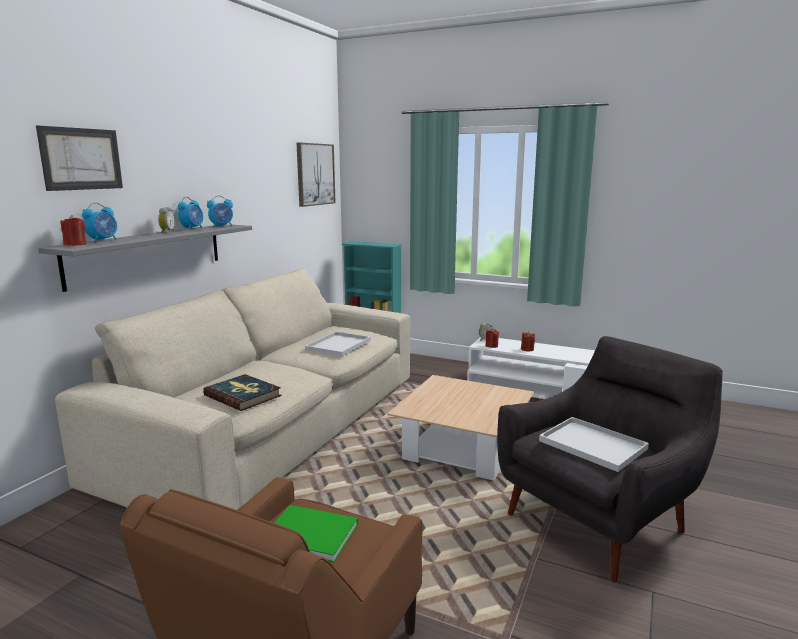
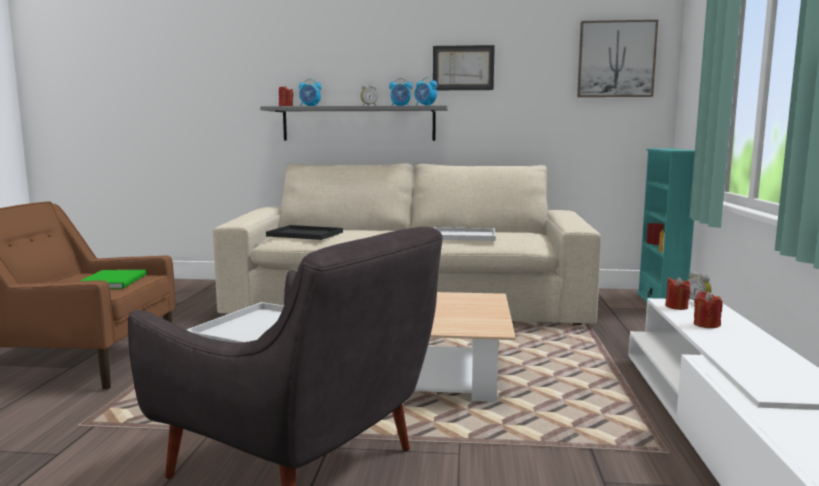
camera: 70 degrees right, 5 degrees down
picture [36,125,123,191] -> picture moved to [433,45,495,90]
book [203,374,281,411] -> black tray [266,225,343,240]

